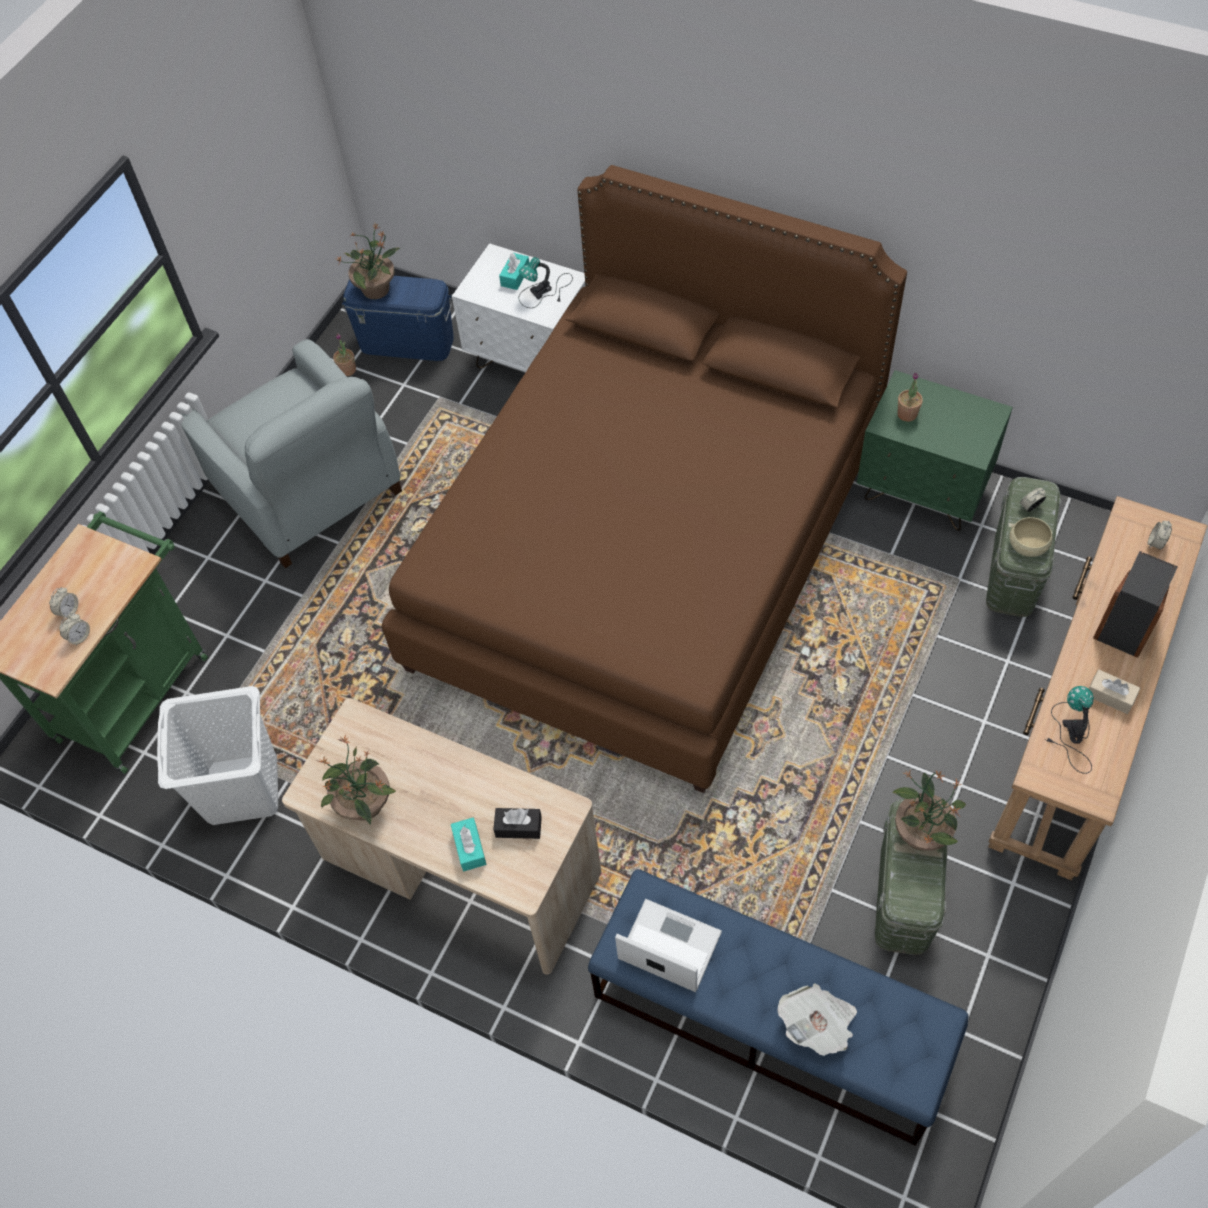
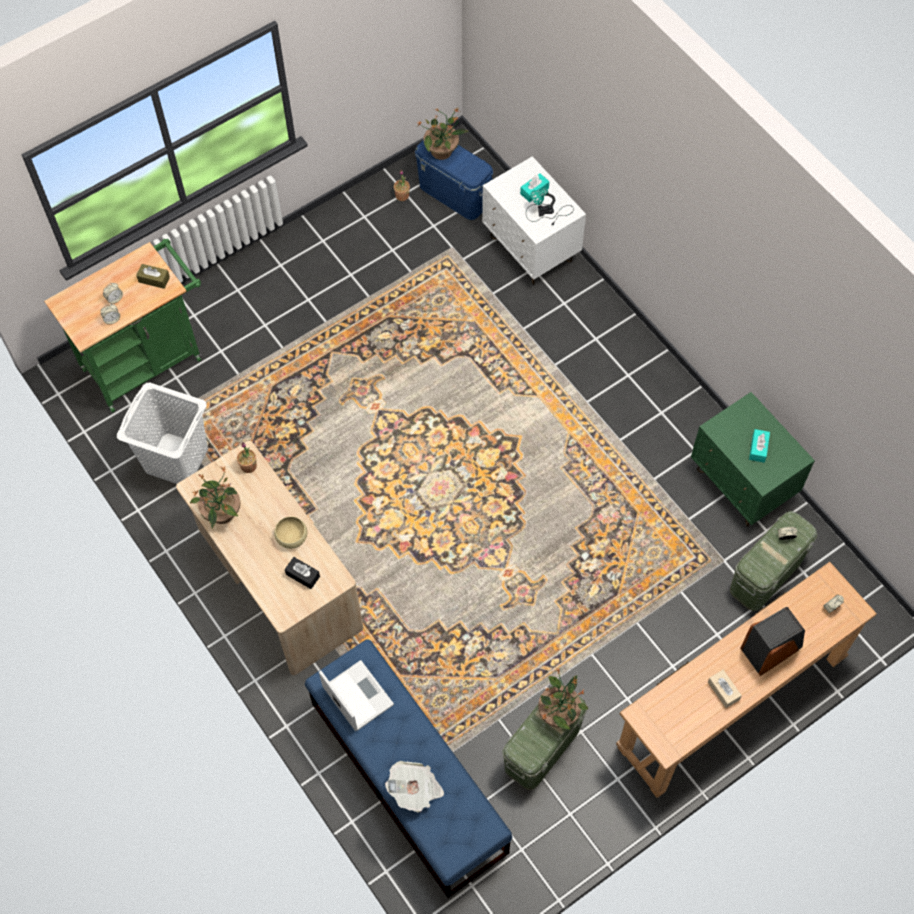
camera: 25 degrees right, 5 degrees up
grey armchair [181,339,402,568] -> none
brown bed [381,165,907,793] -> none
turquoise tissue box [451,818,486,871] -> turquoise tissue box moved to [749,429,770,463]
potted plant [897,373,923,422] -> potted plant moved to [237,442,257,473]
beige bowl [1009,517,1053,557] -> beige bowl moved to [274,516,307,549]
table lamp [1045,686,1094,774] -> none
none -> brown tissue box [136,264,170,289]

